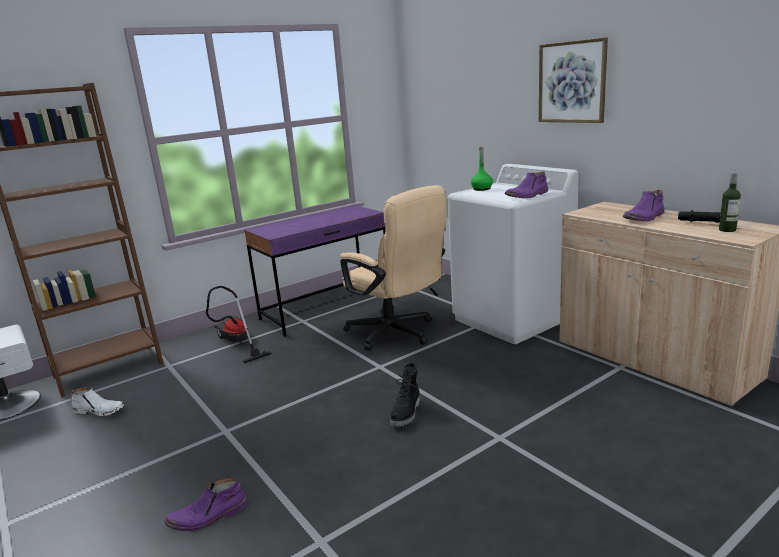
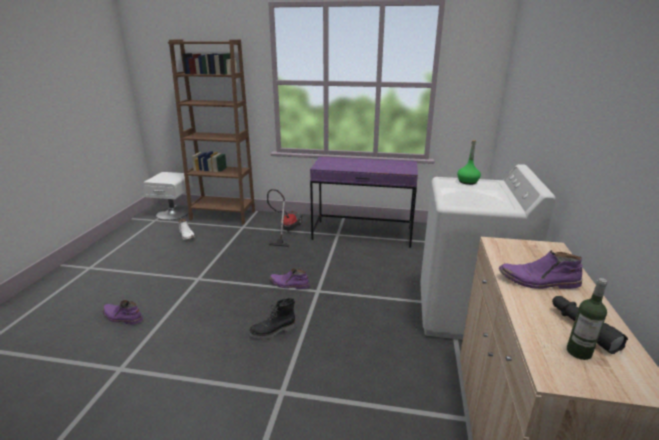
camera: 45 degrees right, 5 degrees up
beige office chair [340,185,447,351] -> none
purple boot [505,171,548,198] -> purple boot moved to [269,268,310,289]
picture [539,37,608,123] -> none

